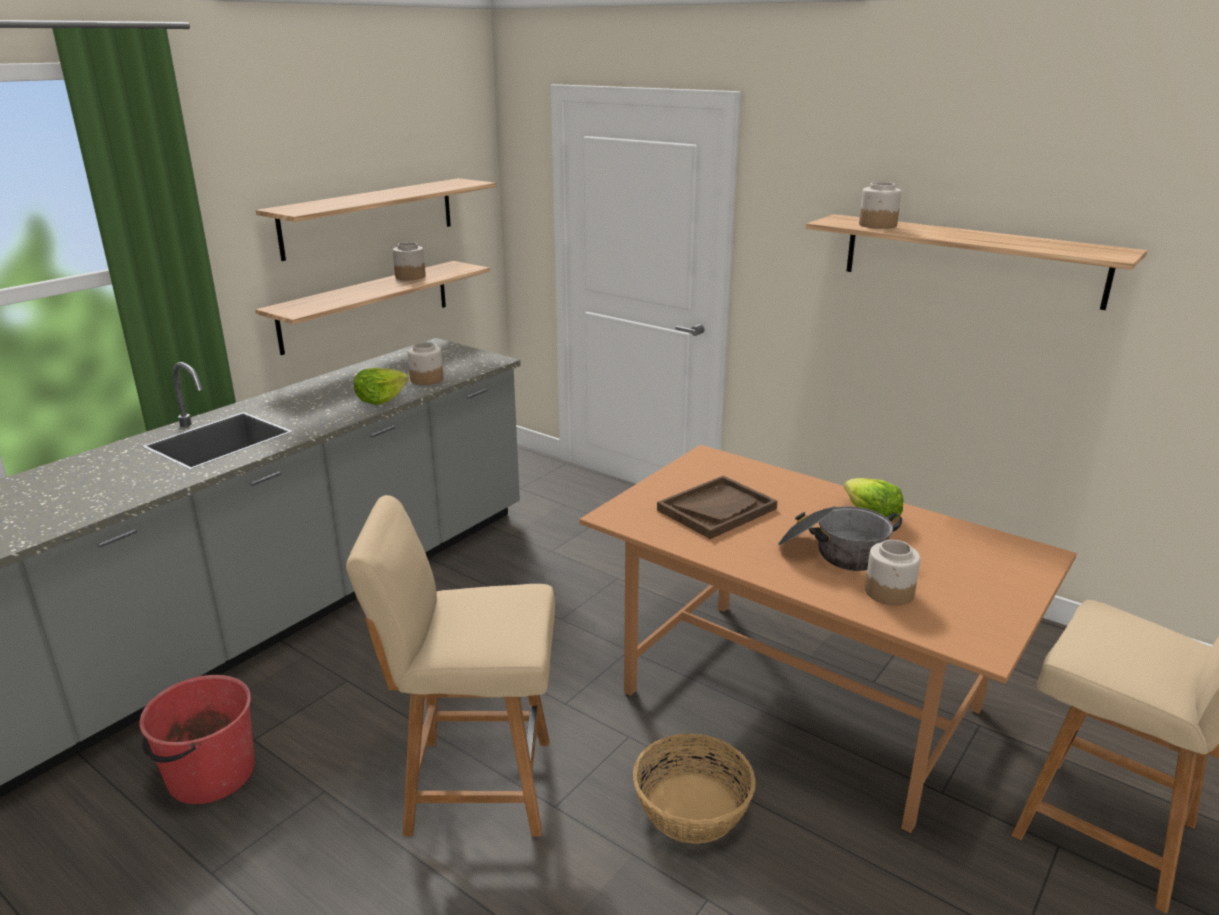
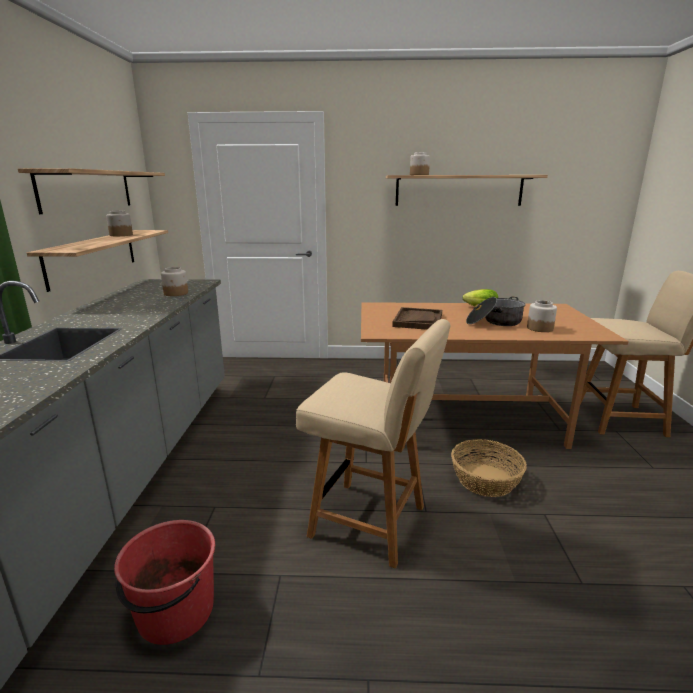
camera: 35 degrees left, 5 degrees down
beige chair [346,495,555,836] -> beige chair turned 120 degrees counterclockwise [296,319,450,568]
lettuce [354,368,408,405] -> none

